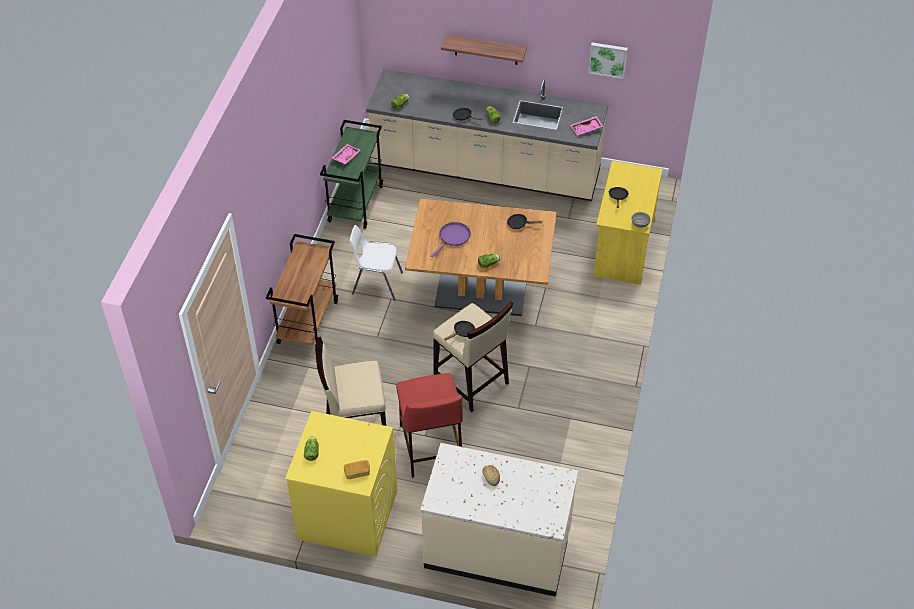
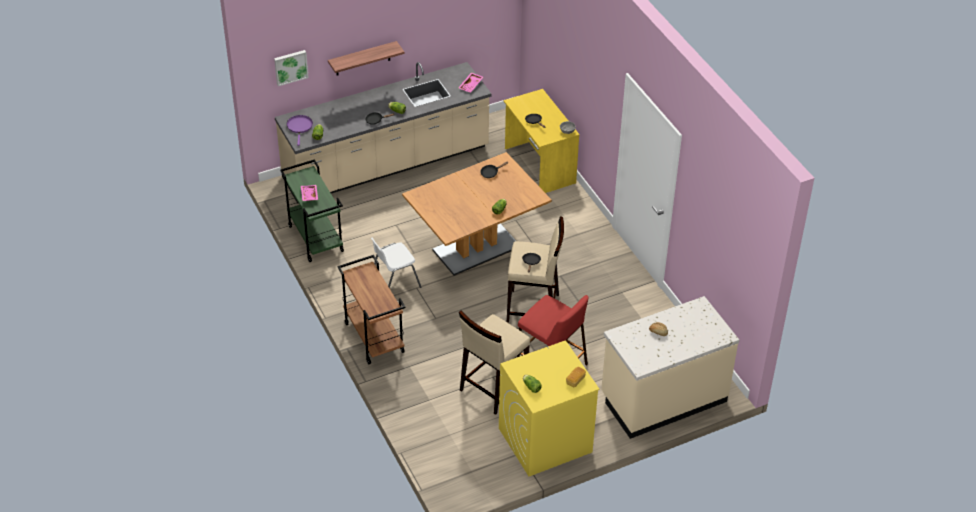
camera: 40 degrees left, 5 degrees down
purple frying pan [431,222,471,258] -> purple frying pan moved to [287,115,313,146]
picture [588,43,628,79] -> picture moved to [274,50,309,86]

